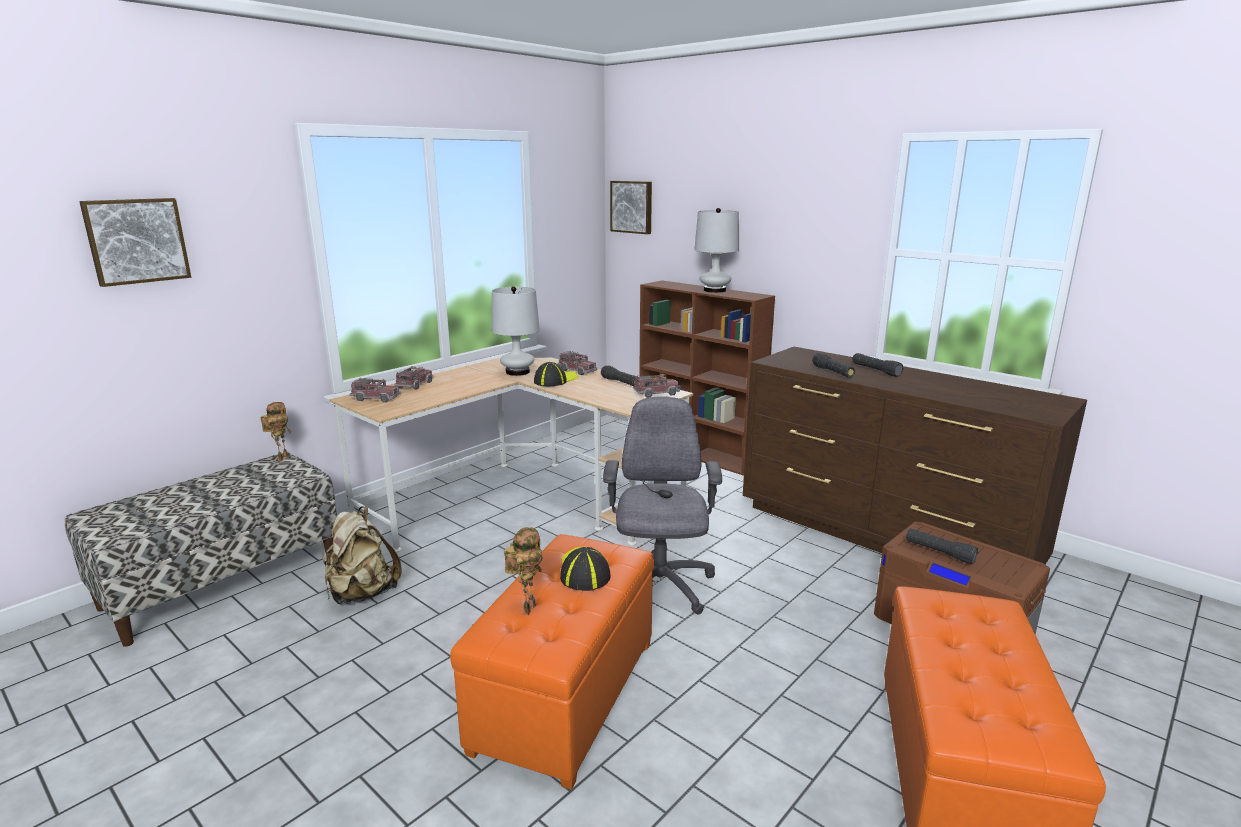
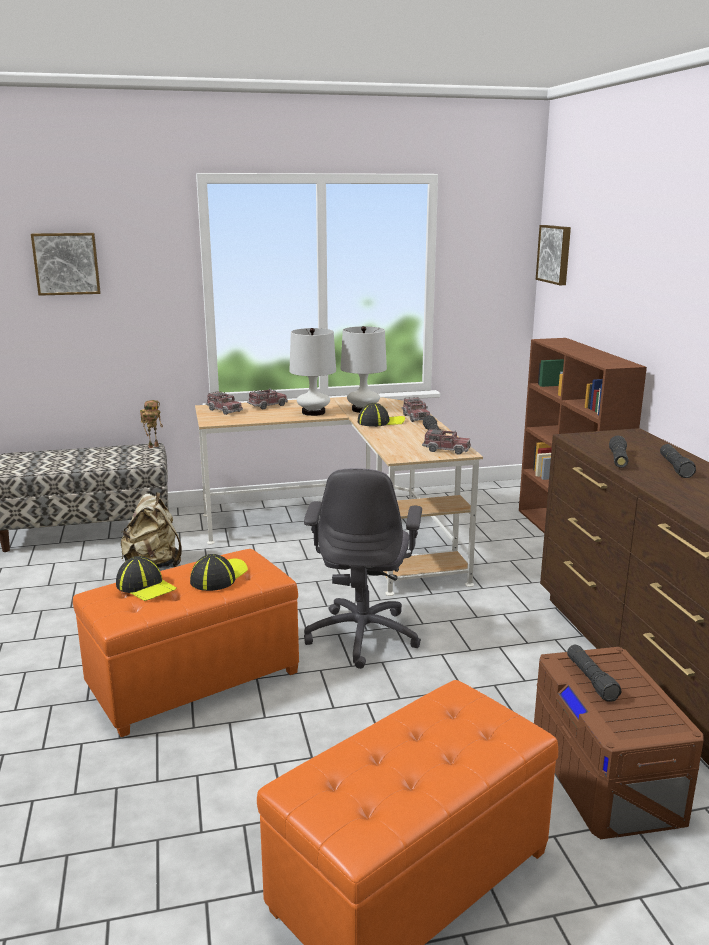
camera: 35 degrees right, 0 degrees up
toy robot [504,527,542,615] -> cap [116,556,177,601]
grey office chair [603,396,722,615] -> grey office chair turned 150 degrees clockwise [304,468,422,669]
white table lamp [694,208,739,293] -> white table lamp moved to [289,328,336,416]

